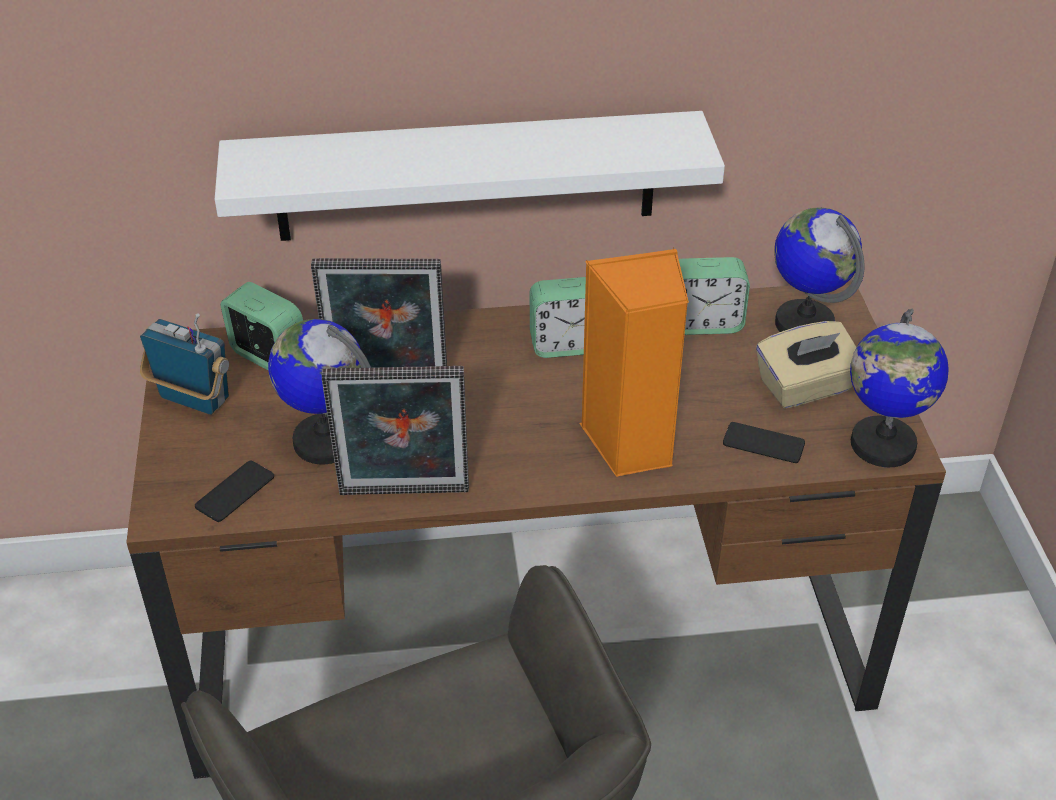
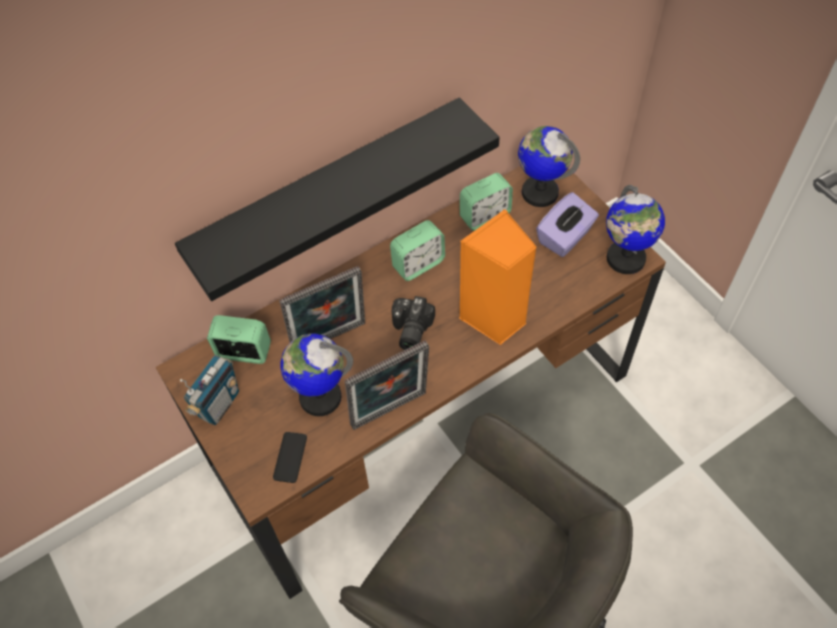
camera: 25 degrees left, 15 degrees up
radio [140,313,229,415] -> radio turned 120 degrees clockwise [180,355,239,425]
white shelf [215,111,725,241] -> black shelf [175,97,500,301]
phone [723,422,805,463] -> none
beige tissue box [756,321,856,408] -> purple tissue box [536,192,599,257]
none -> camera [392,296,435,350]

